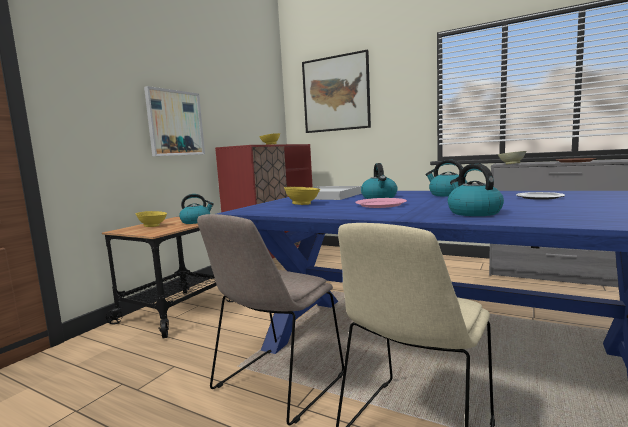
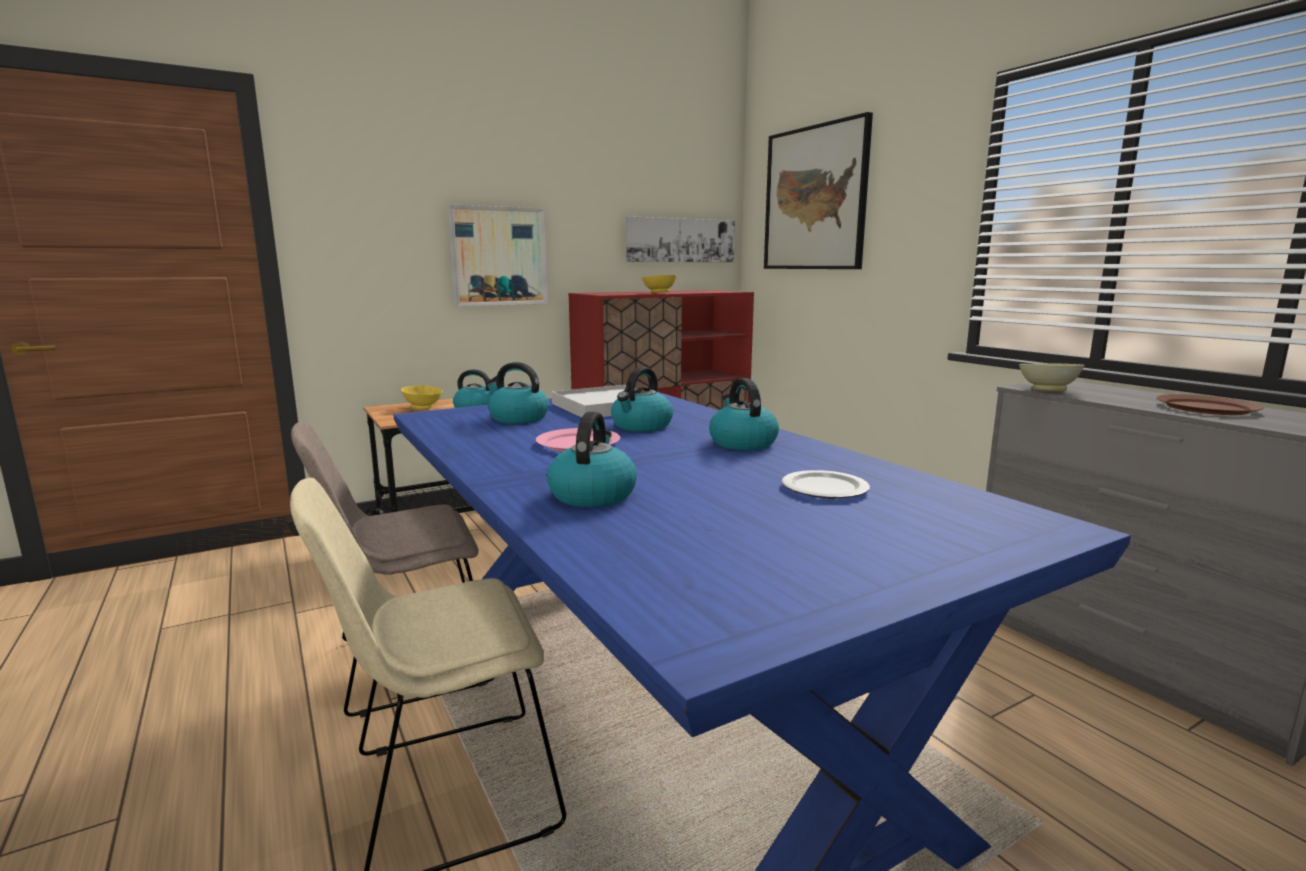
camera: 30 degrees right, 5 degrees up
yellow bowl [284,187,320,205] -> kettle [485,362,549,424]
none -> picture [626,216,735,262]

